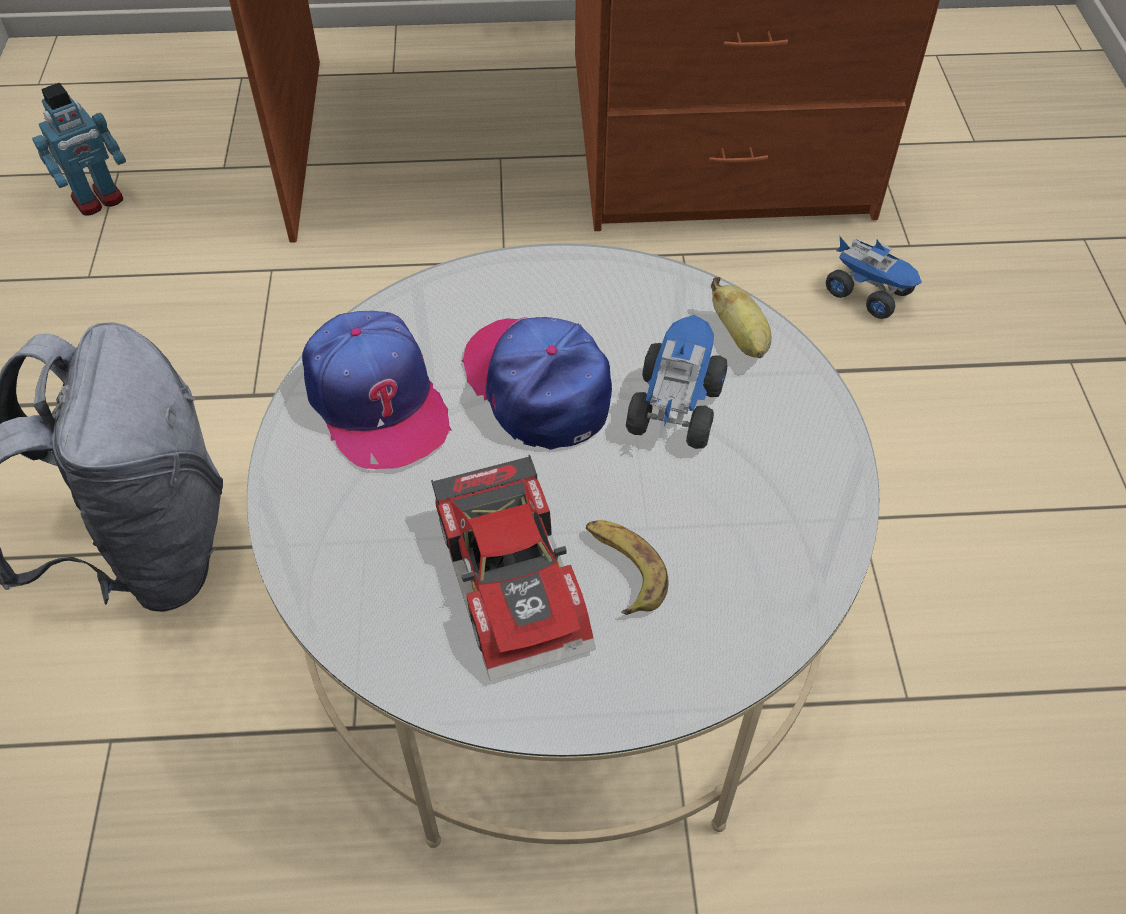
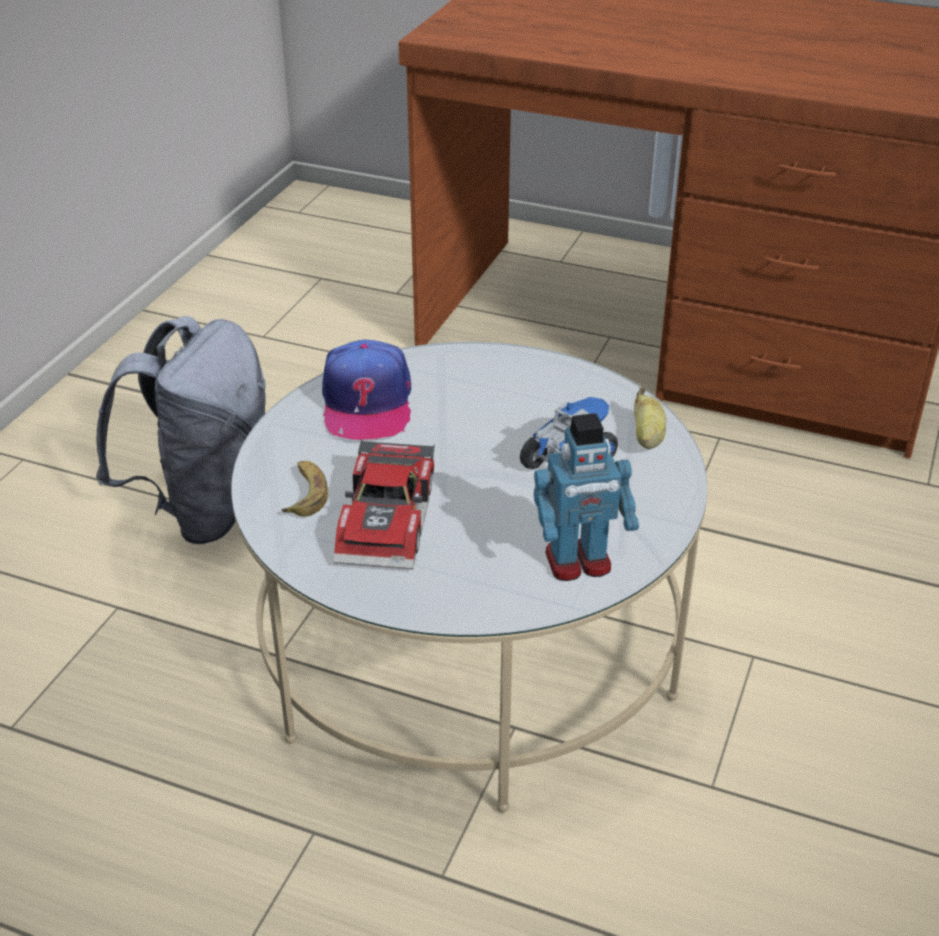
camera: 25 degrees right, 15 degrees down
toy robot [32,83,126,216] -> toy robot moved to [534,413,639,581]
cap [461,317,612,450] -> none
banana [586,520,669,615] -> banana moved to [281,461,328,516]
toy truck [826,237,922,319] -> none

